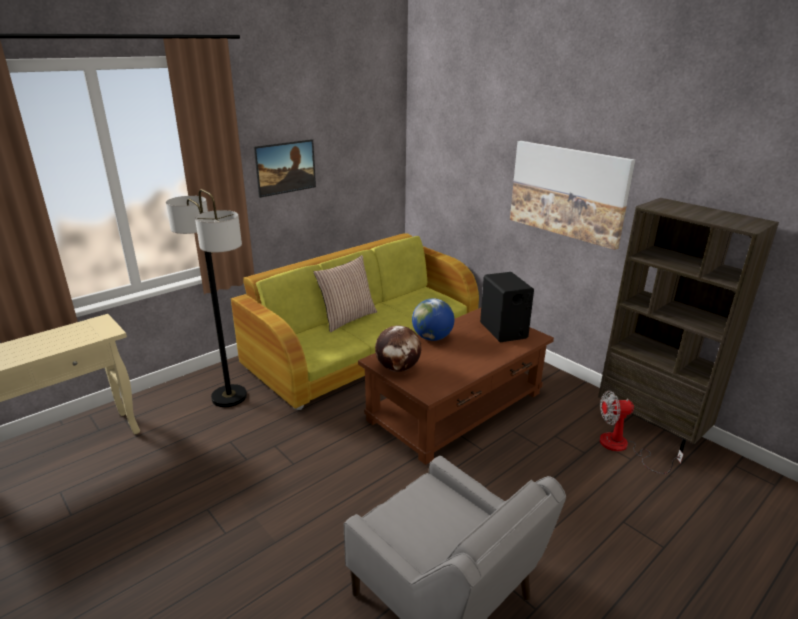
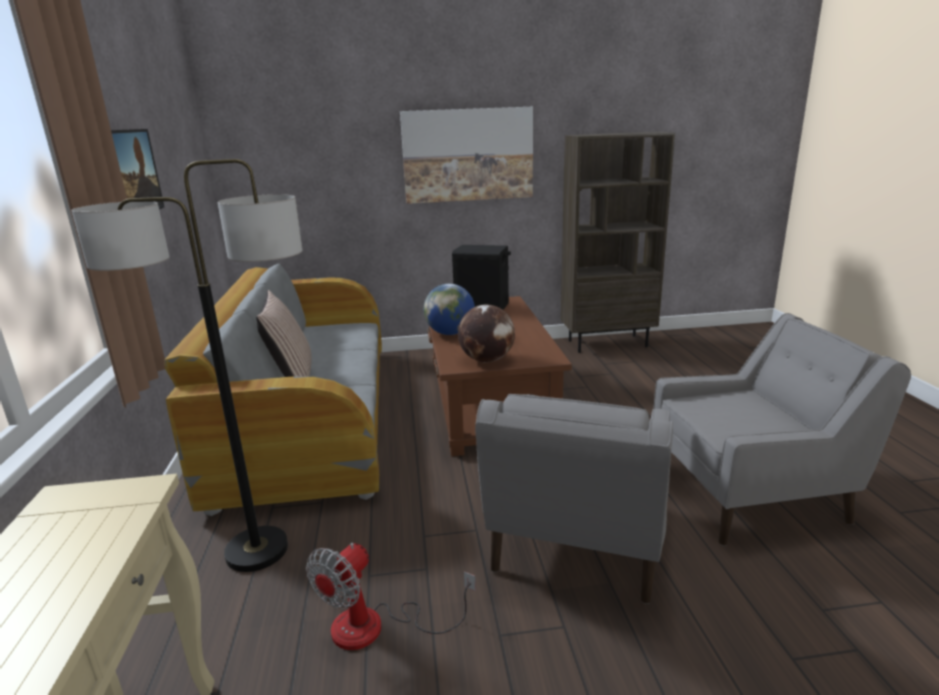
camera: 55 degrees left, 5 degrees down
green sofa [231,233,479,410] -> grey sofa [165,264,382,516]
fan [600,391,683,474] -> fan moved to [306,543,476,650]
none -> grey armchair [475,394,673,604]

